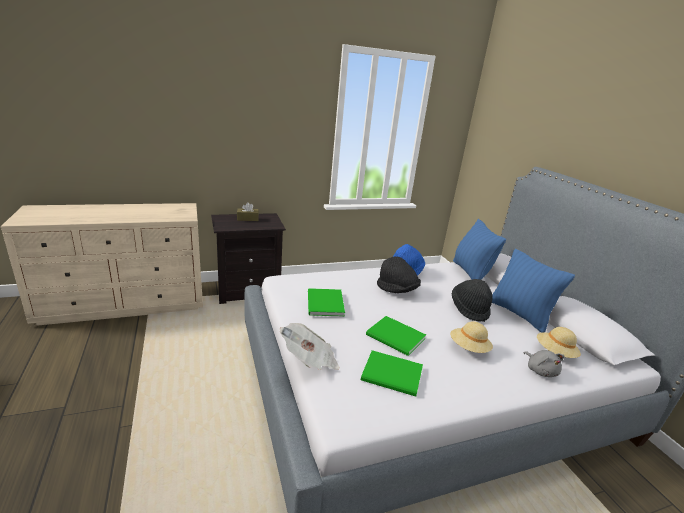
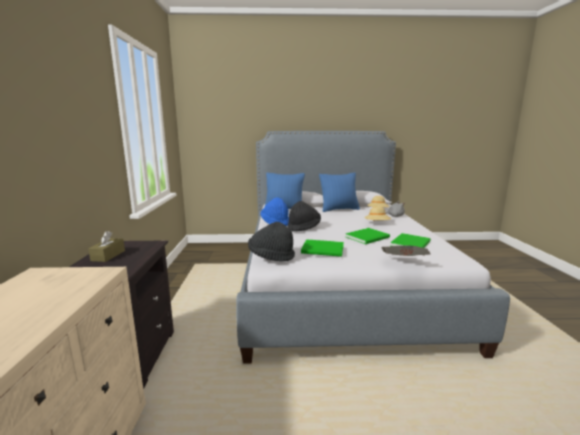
camera: 70 degrees left, 10 degrees down
black hat [452,279,492,322] -> black hat moved to [248,222,295,261]

